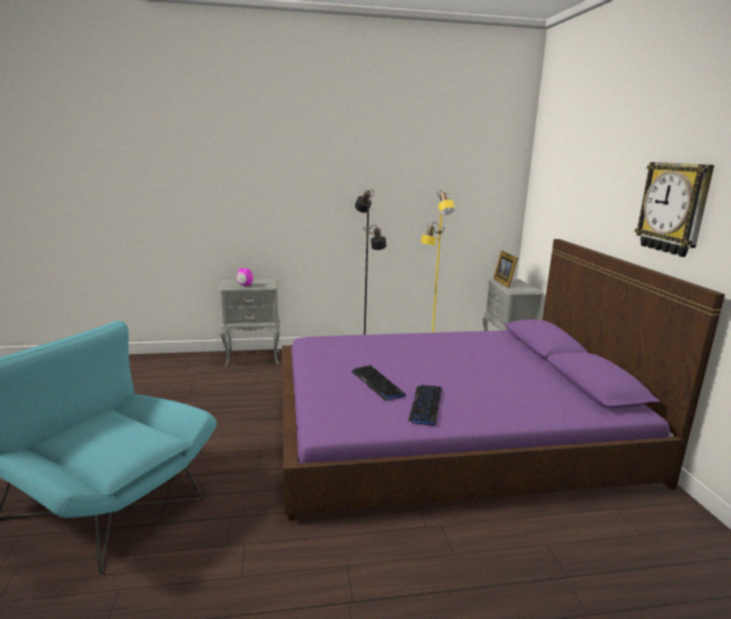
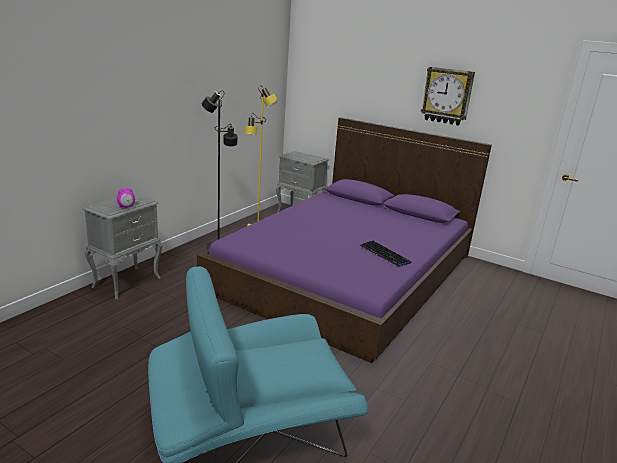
camera: 50 degrees left, 5 degrees up
keyboard [351,365,405,400] -> none
picture frame [493,251,518,288] -> none

